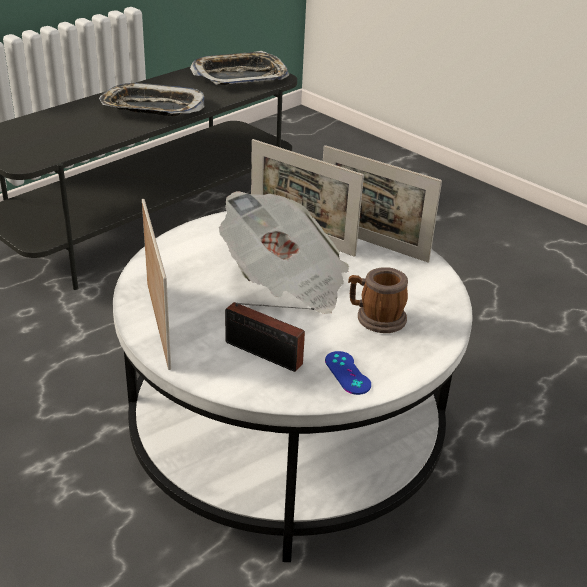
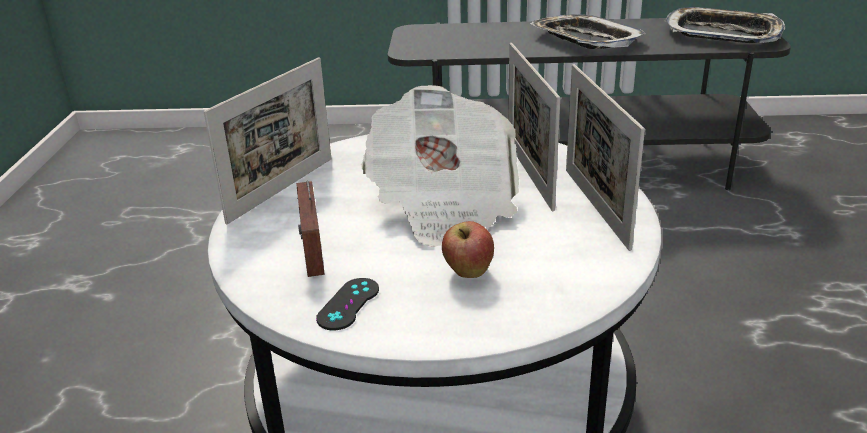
camera: 50 degrees right, 5 degrees down
blue game controller [325,351,371,395] -> black game controller [316,278,379,330]
mug [348,267,408,333] -> apple [442,221,494,278]

